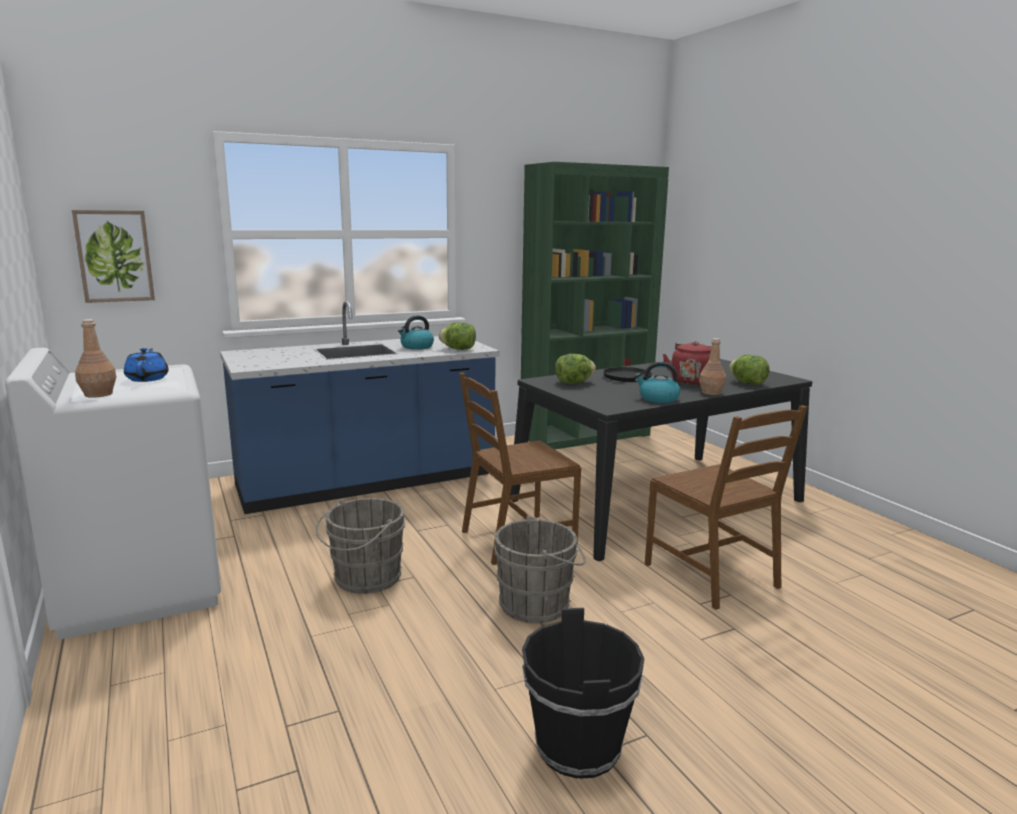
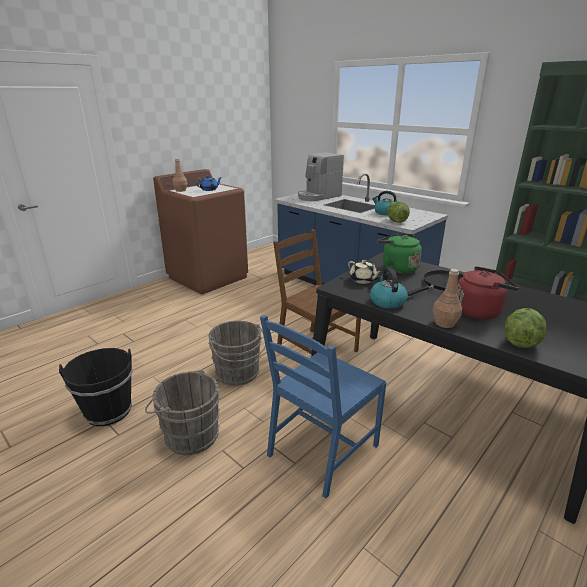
camera: 70 degrees right, 10 degrees up
white washing machine [5,348,221,640] -> brown washing machine [153,169,248,294]
picture [72,210,155,303] -> none
grey bucket [316,498,405,594] -> grey bucket moved to [145,370,220,455]
lettuce [555,354,596,384] -> green kettle [377,234,422,274]
brown chair [645,405,807,610] -> blue chair [260,315,386,498]
none -> coffee machine [298,152,344,201]
none -> beige teapot [348,260,383,284]

